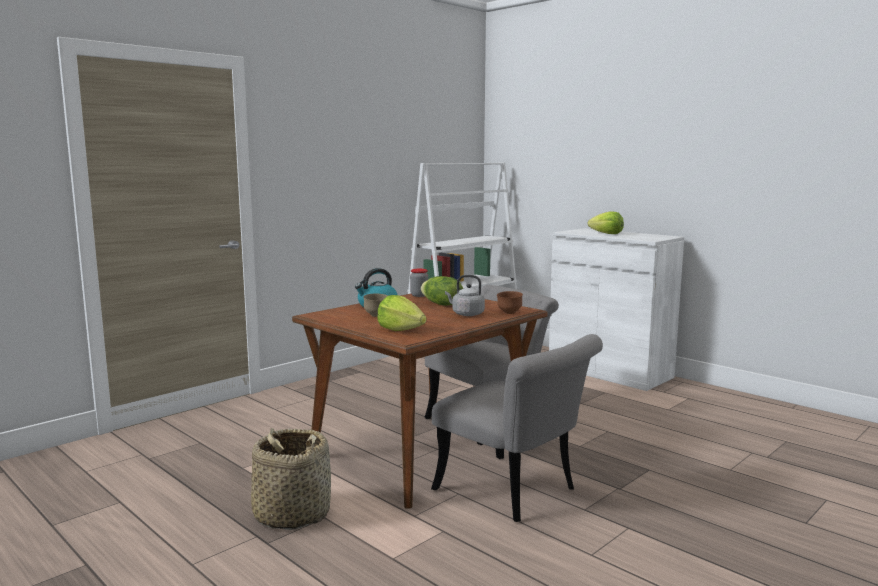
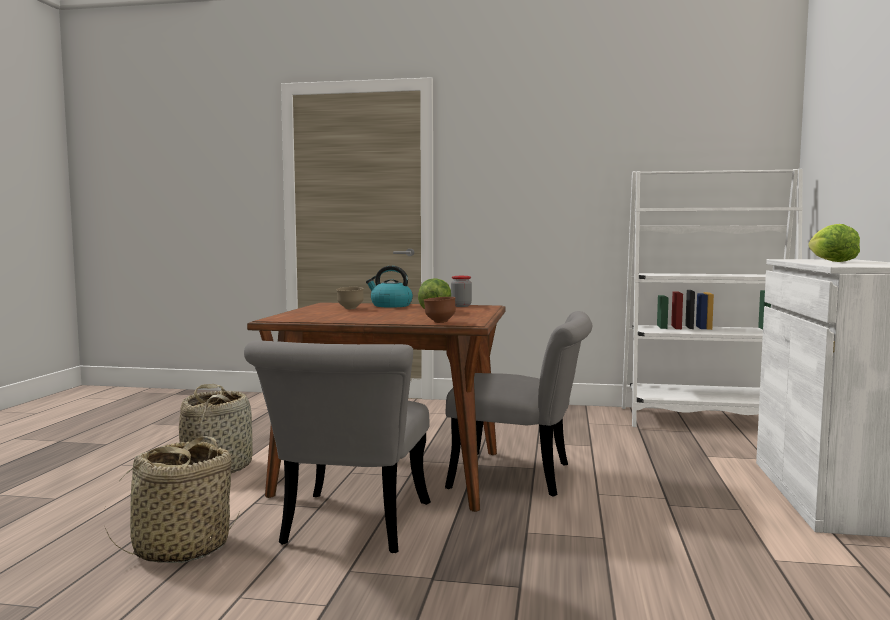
camera: 55 degrees right, 5 degrees down
lettuce [377,295,426,331] -> none
grey kettle [445,275,485,316] -> none
none -> basket [104,436,240,563]

